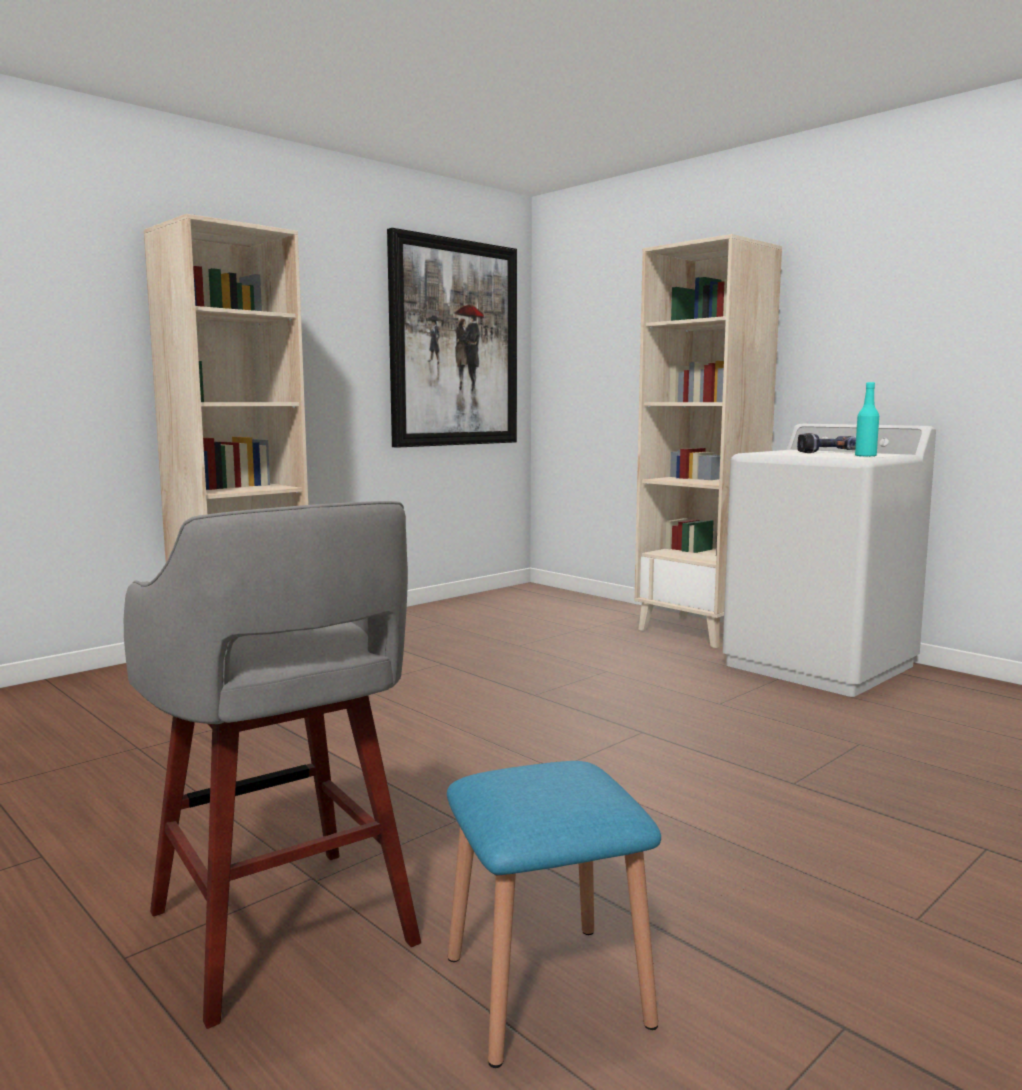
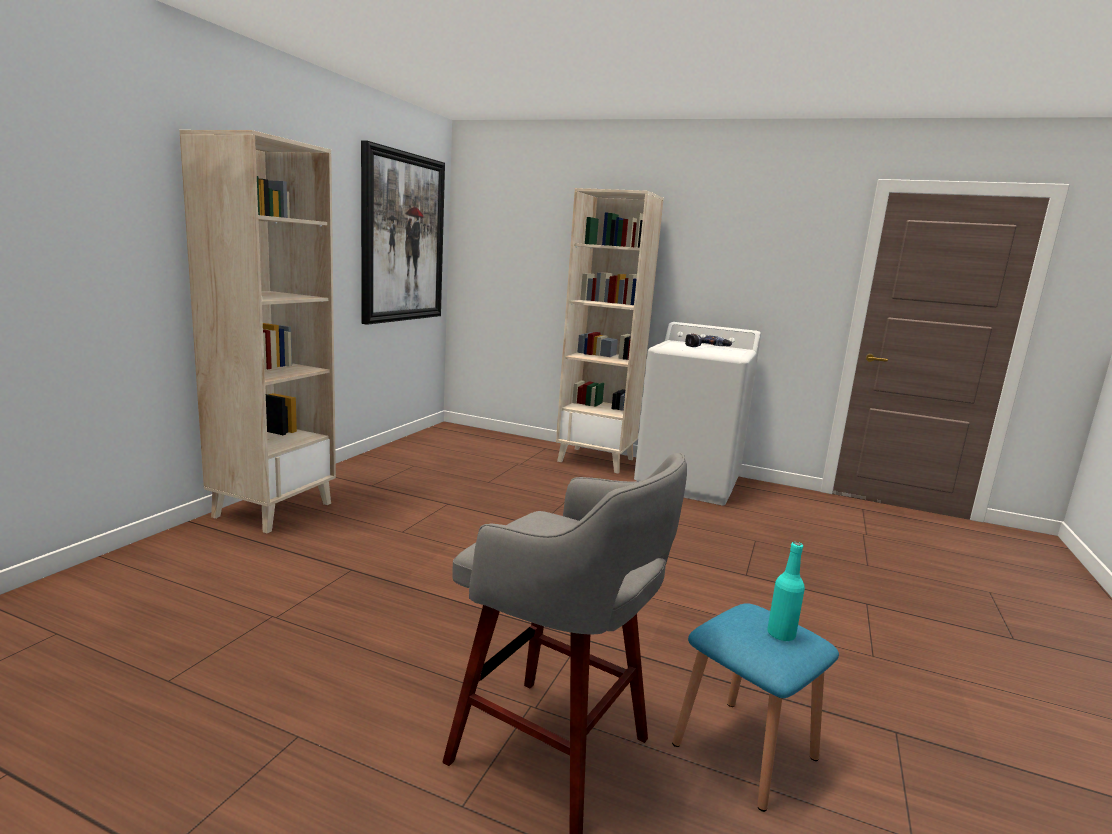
camera: 25 degrees left, 5 degrees up
turquoise bottle [855,382,879,457] -> turquoise bottle moved to [767,542,805,642]

